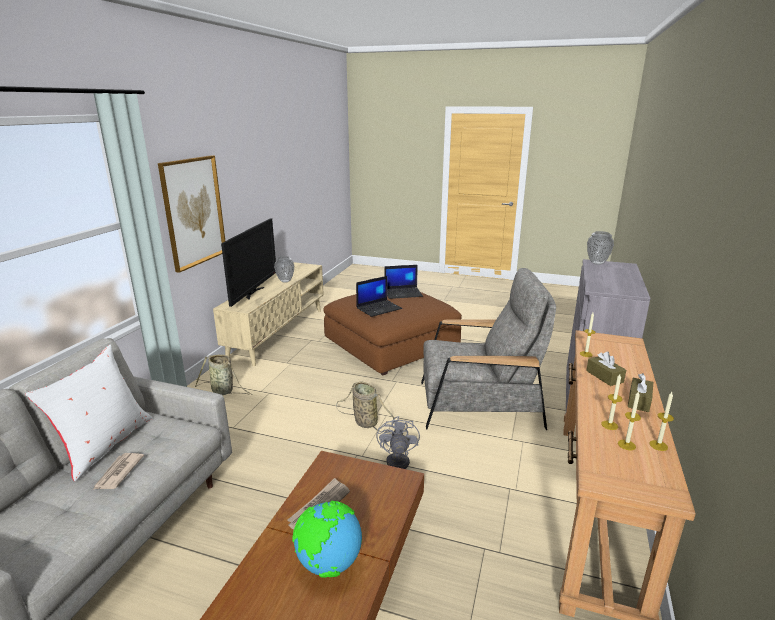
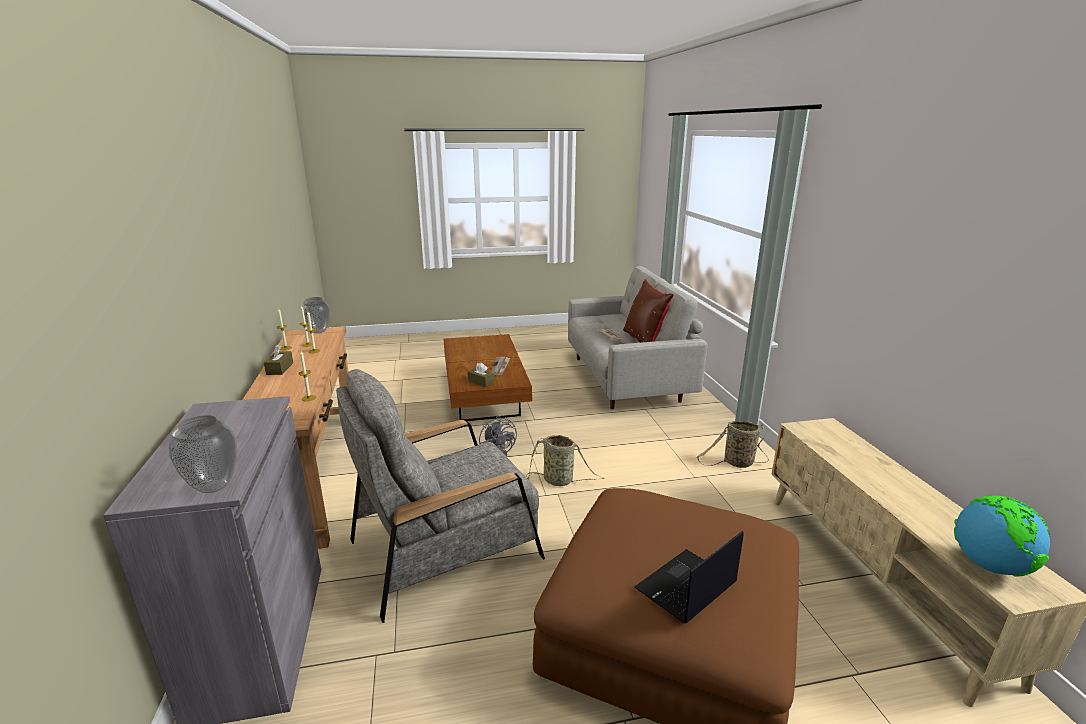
camera: 150 degrees right, 0 degrees up
white pillow [25,345,152,481] -> brown pillow [623,279,674,343]
picture [158,155,225,273] -> none
television [221,219,276,307] -> none
vase [274,256,294,283] -> vase moved to [301,297,330,333]
globe [292,501,362,578] -> globe moved to [954,496,1050,577]
laptop [356,276,402,317] -> none
brown tissue box [586,351,626,386] -> brown tissue box moved to [468,363,494,387]

